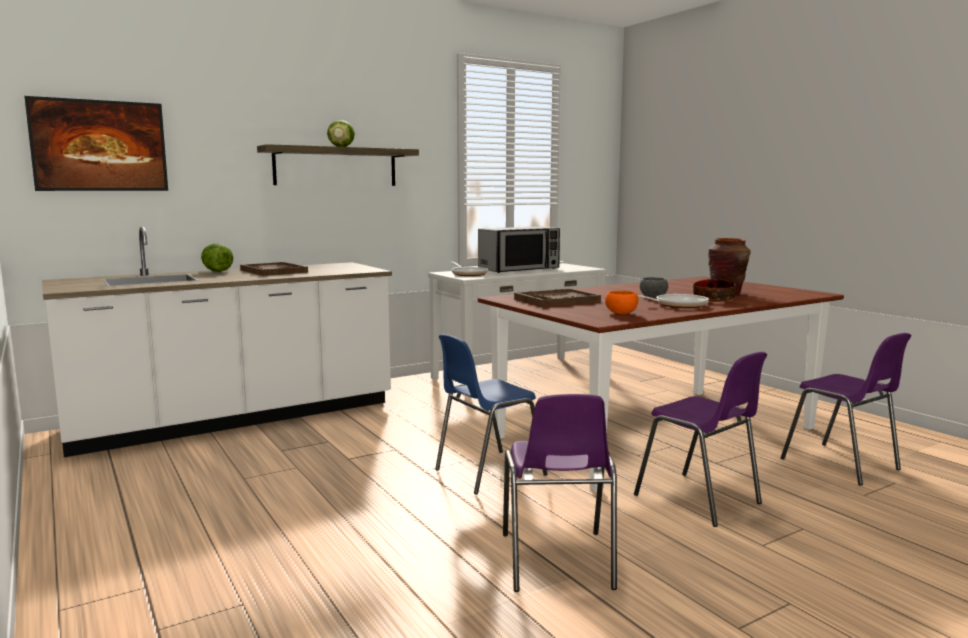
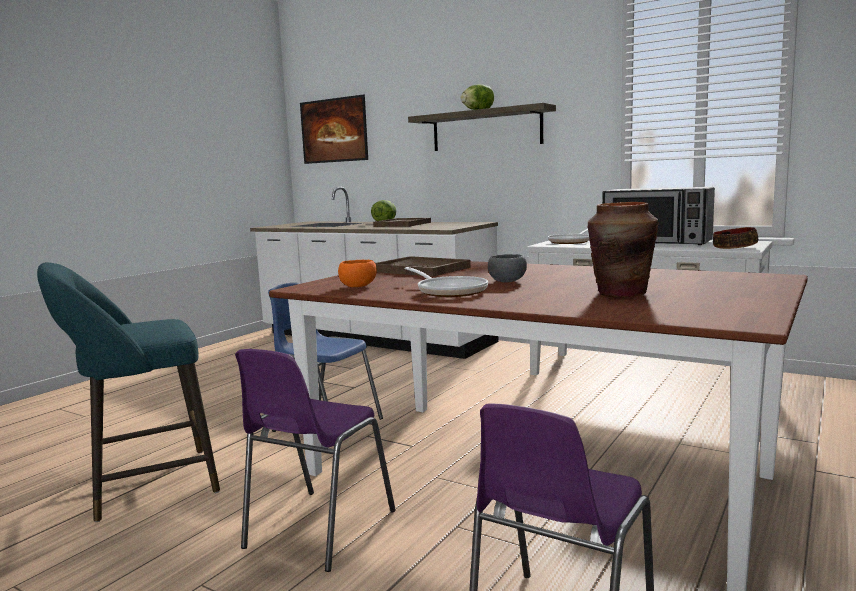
camera: 65 degrees right, 0 degrees up
purple chair [503,394,617,592] -> turquoise stool [37,262,220,522]
bowl [693,279,736,302] -> bowl moved to [713,227,758,249]

